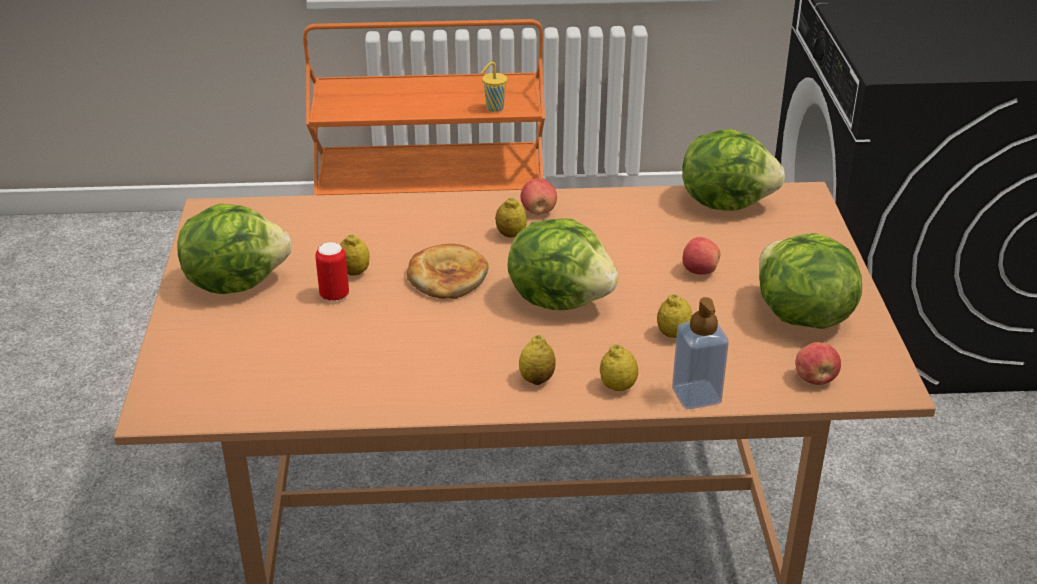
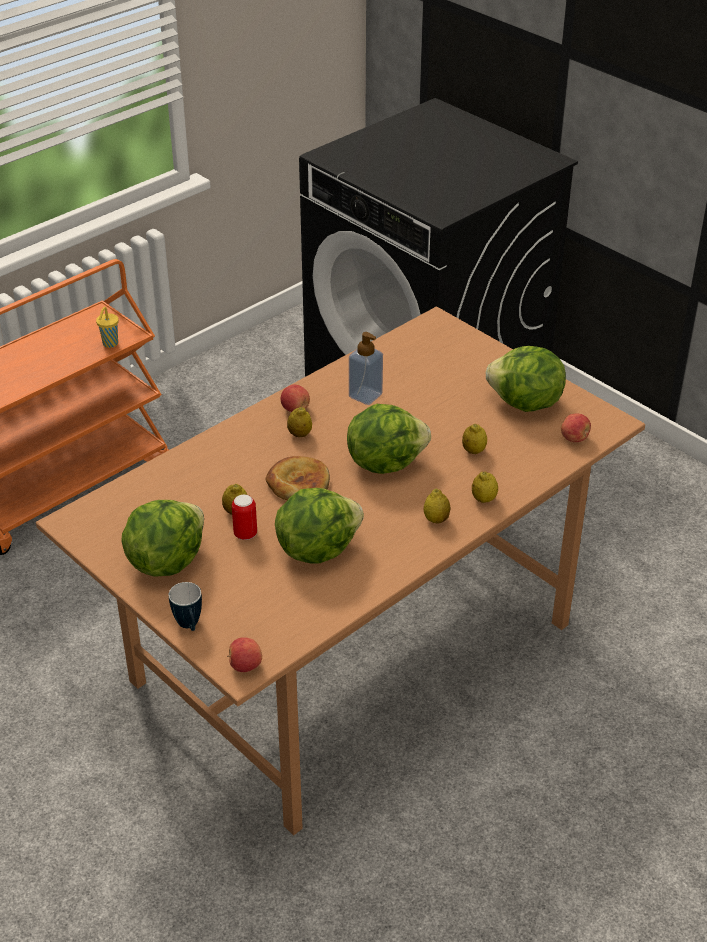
camera: 40 degrees left, 5 degrees up
soap dispenser [672,297,729,409] -> soap dispenser moved to [349,332,383,405]
lettuce [682,129,785,211] -> lettuce moved to [275,488,364,564]
apple [682,237,720,275] -> apple moved to [227,637,262,672]
none -> mug [169,582,202,631]

